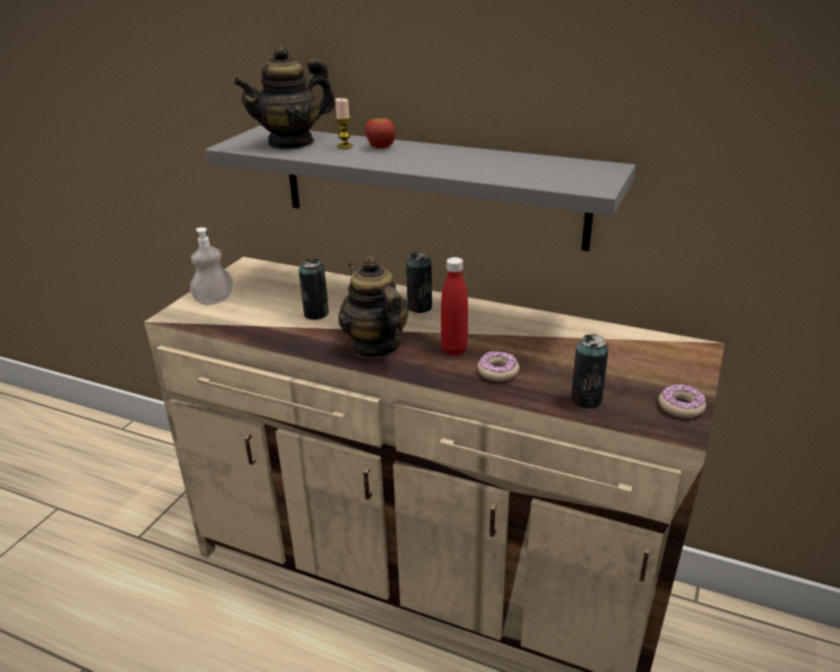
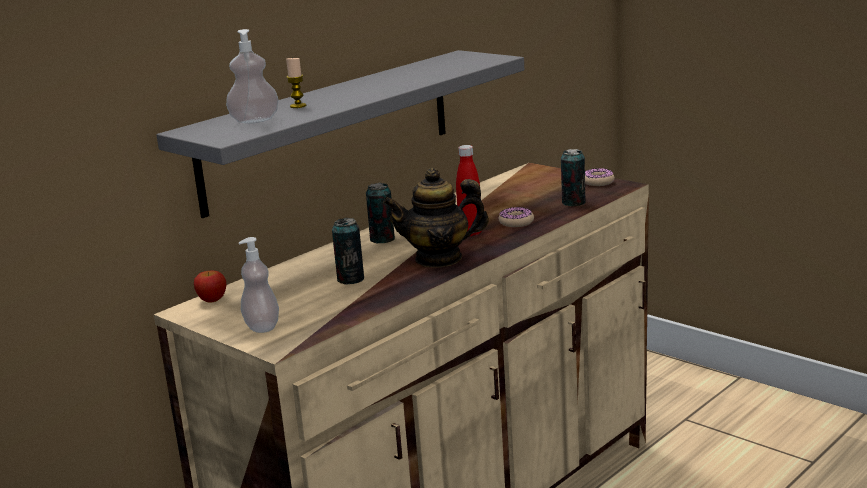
camera: 70 degrees left, 10 degrees down
teapot [234,45,335,150] -> soap dispenser [226,29,279,123]
apple [365,118,396,149] -> apple moved to [194,271,226,303]

